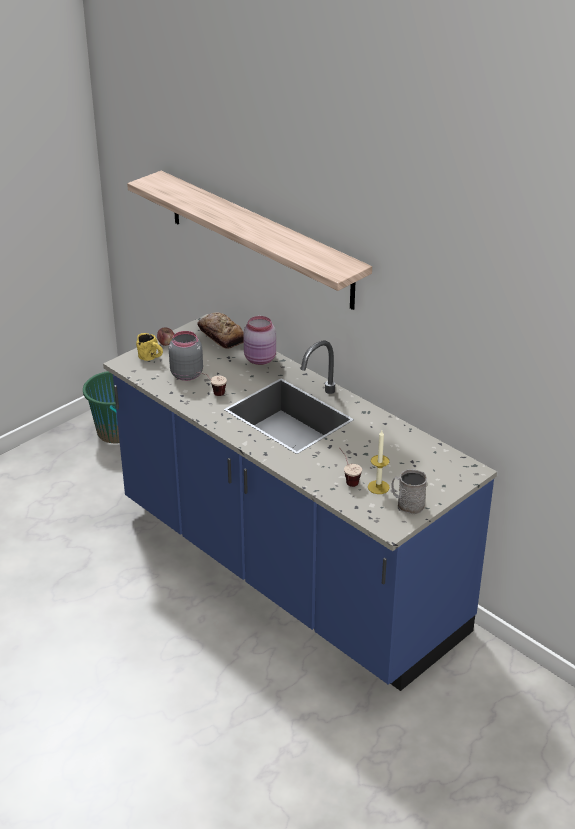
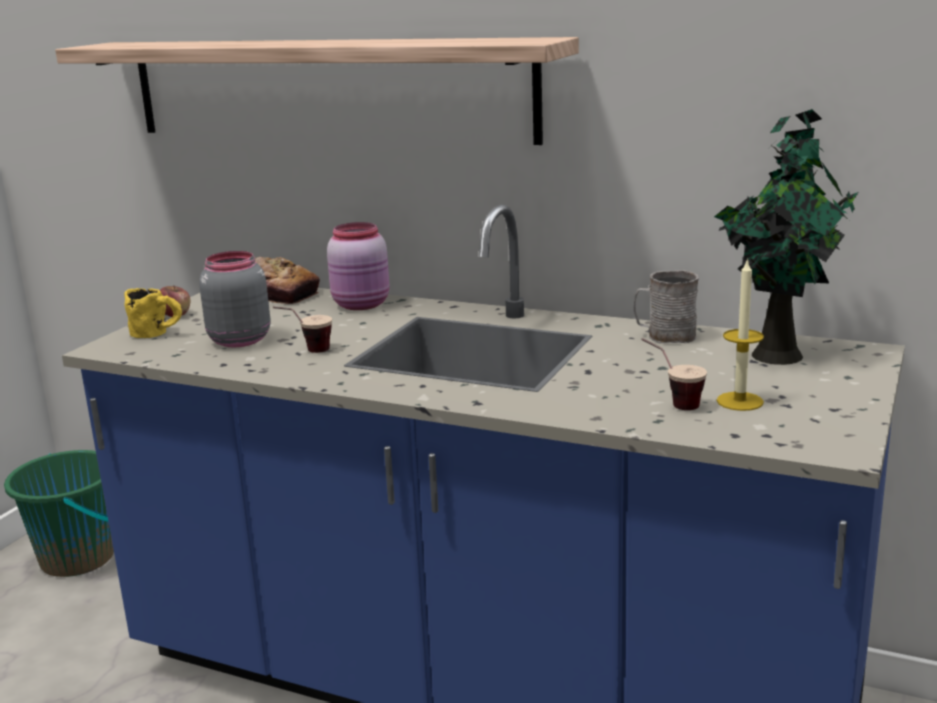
camera: 20 degrees left, 15 degrees down
grey mug [391,469,427,514] -> grey mug moved to [634,270,699,343]
none -> potted plant [714,109,858,365]

